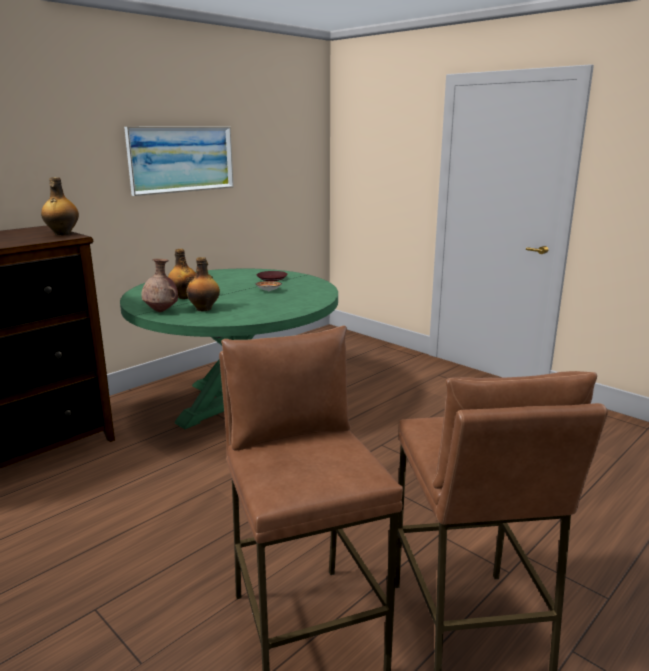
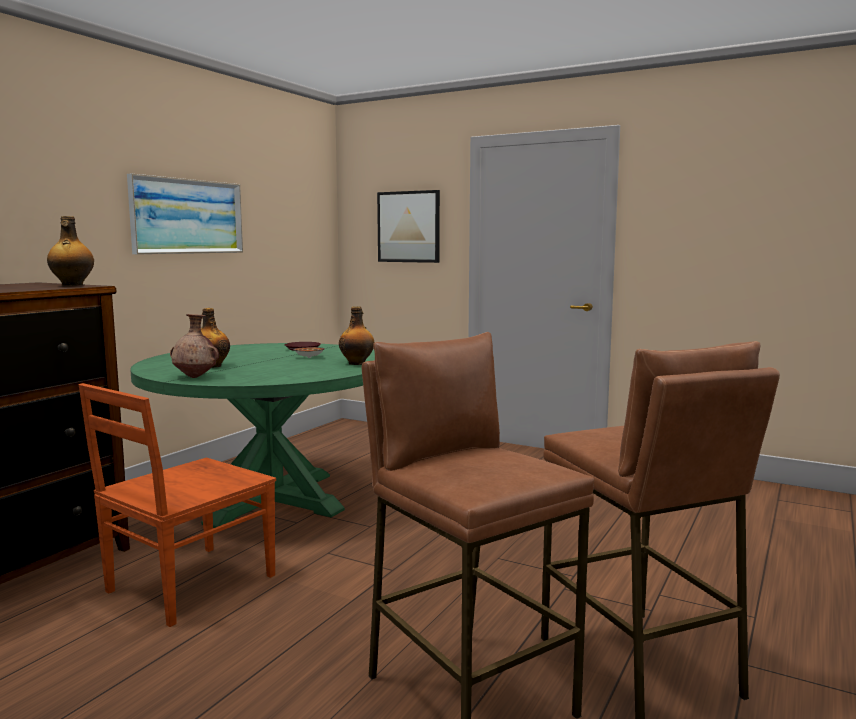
camera: 15 degrees left, 10 degrees down
bottle [186,257,220,311] -> bottle moved to [339,306,375,365]
none -> brown chair [79,383,276,627]
none -> picture [377,190,440,263]

